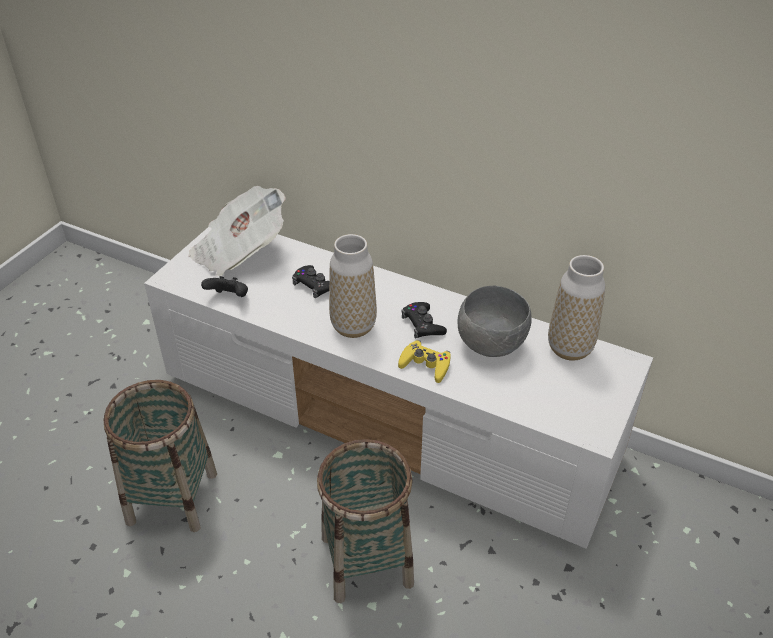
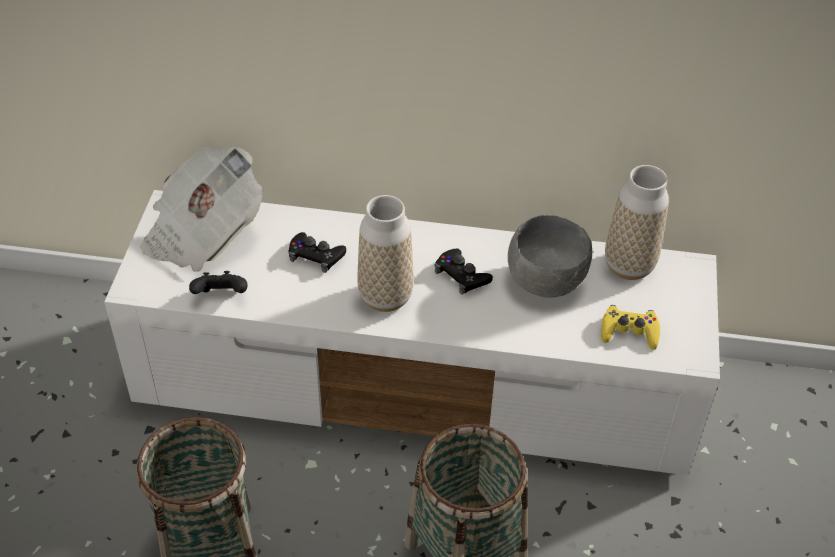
camera: 20 degrees left, 5 degrees up
yellow game controller [398,340,451,383] -> yellow game controller moved to [601,305,660,350]

